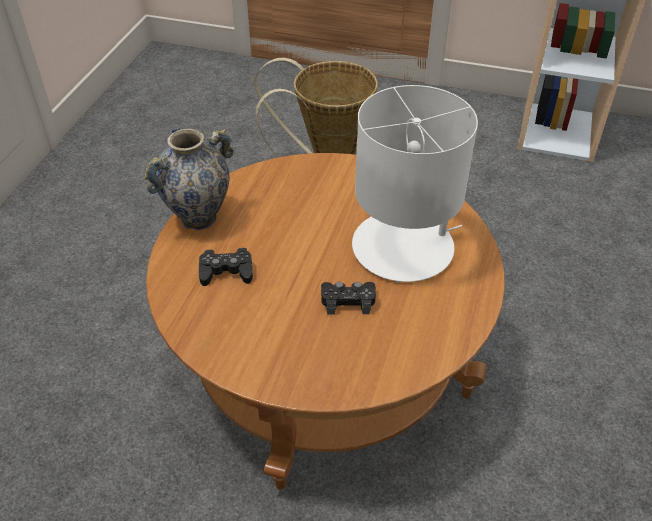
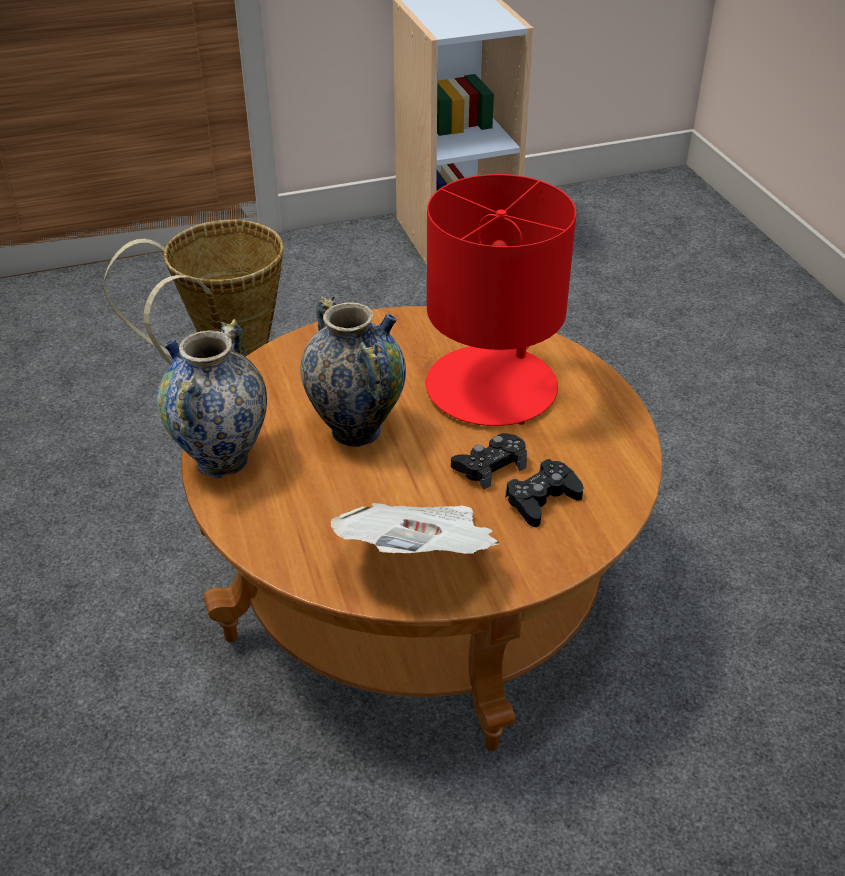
camera: 35 degrees left, 5 degrees down
black game controller [199,248,253,286] -> black game controller moved to [505,459,583,527]
white table lamp [352,85,478,283] -> red table lamp [426,174,576,426]
none -> vase [301,296,406,447]
none -> newspaper [331,503,499,554]

